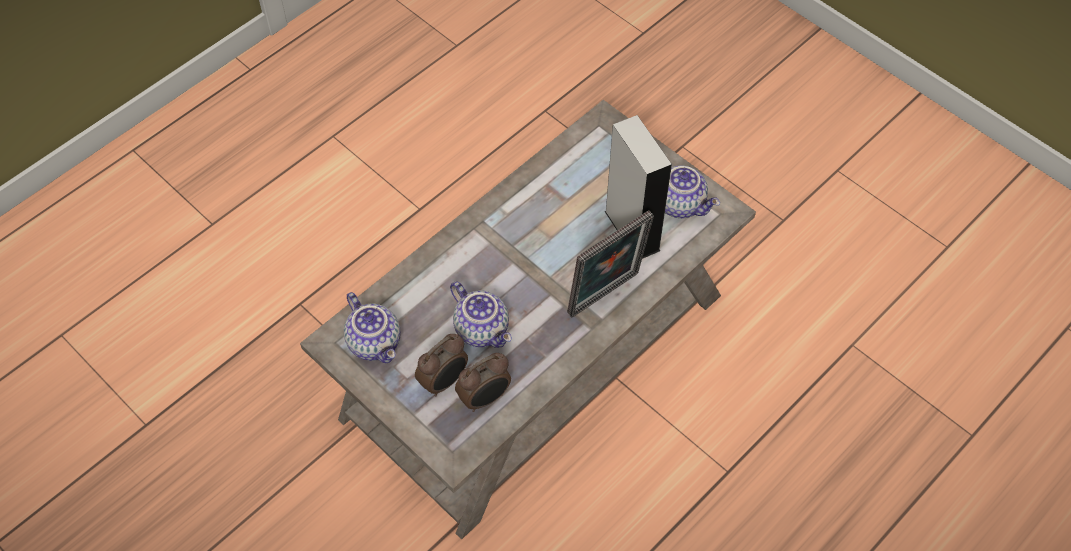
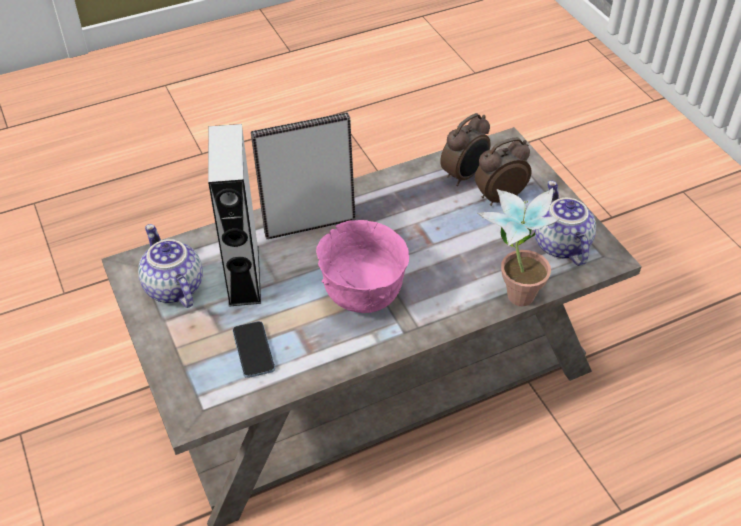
camera: 160 degrees left, 10 degrees down
teapot [450,281,512,348] -> none
alarm clock [455,353,511,412] -> alarm clock turned 150 degrees clockwise [440,113,491,186]
none -> phone [233,321,275,378]
none -> pink bowl [316,220,409,313]
none -> potted plant [478,188,559,306]

